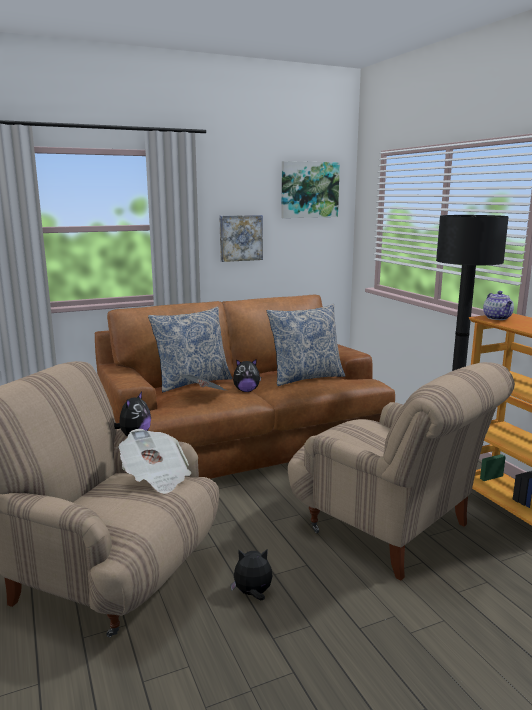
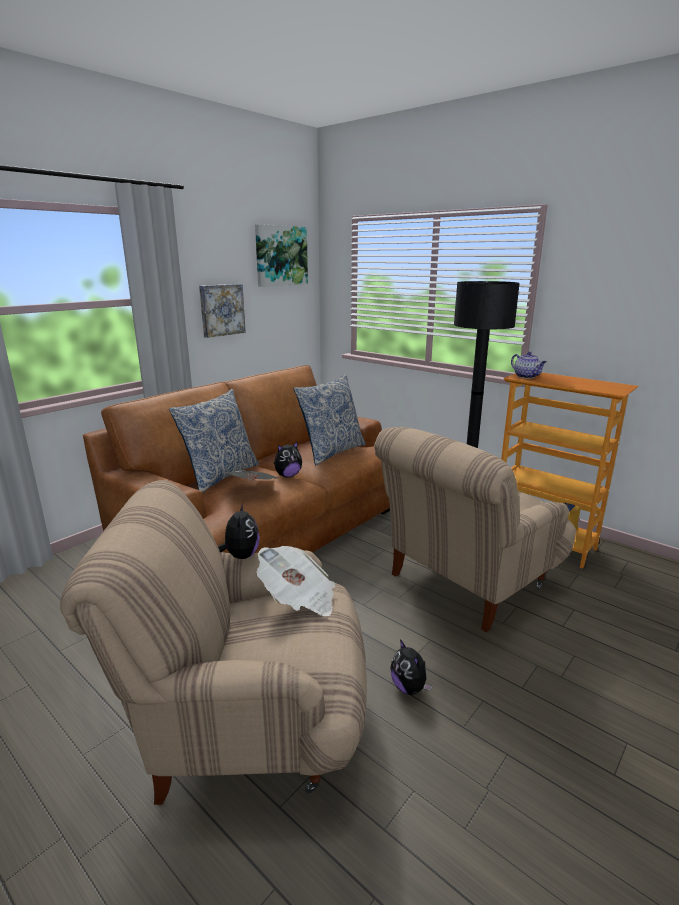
camera: 25 degrees left, 5 degrees up
plush toy [230,549,273,600] -> plush toy turned 90 degrees counterclockwise [390,639,432,695]
beige armchair [288,362,515,581] -> beige armchair turned 120 degrees clockwise [374,427,576,632]

